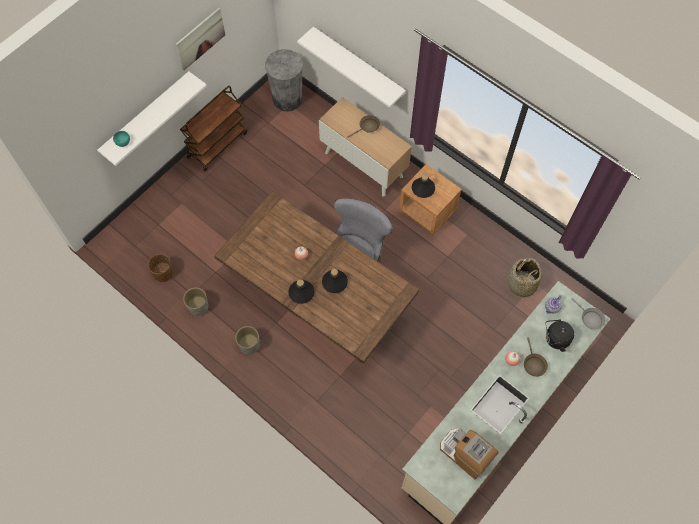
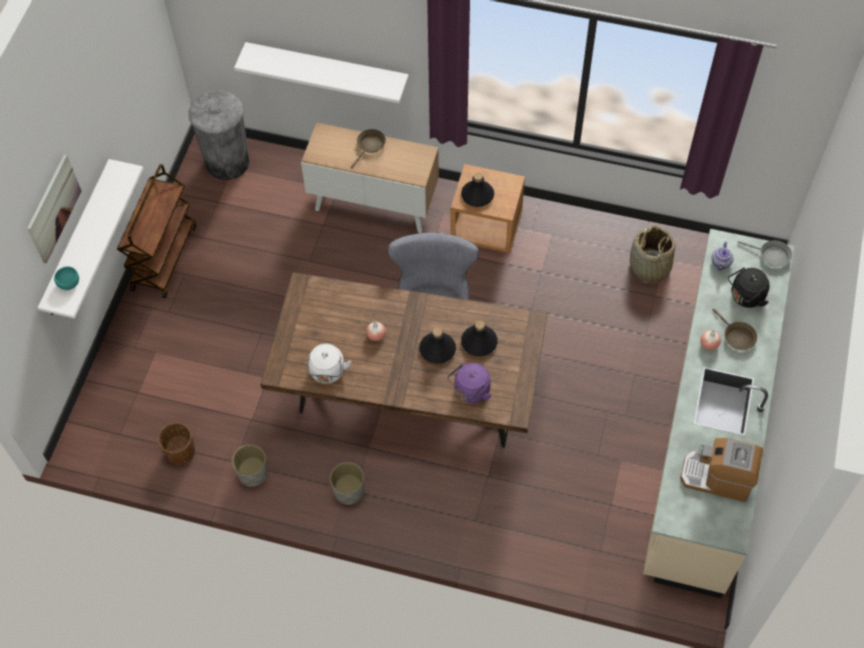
camera: 25 degrees left, 5 degrees down
picture [176,8,225,70] -> picture moved to [27,154,81,263]
black bottle [288,279,315,304] -> black bottle moved to [461,320,498,357]
none -> white kettle [306,344,351,384]
none -> purple kettle [448,363,492,403]

